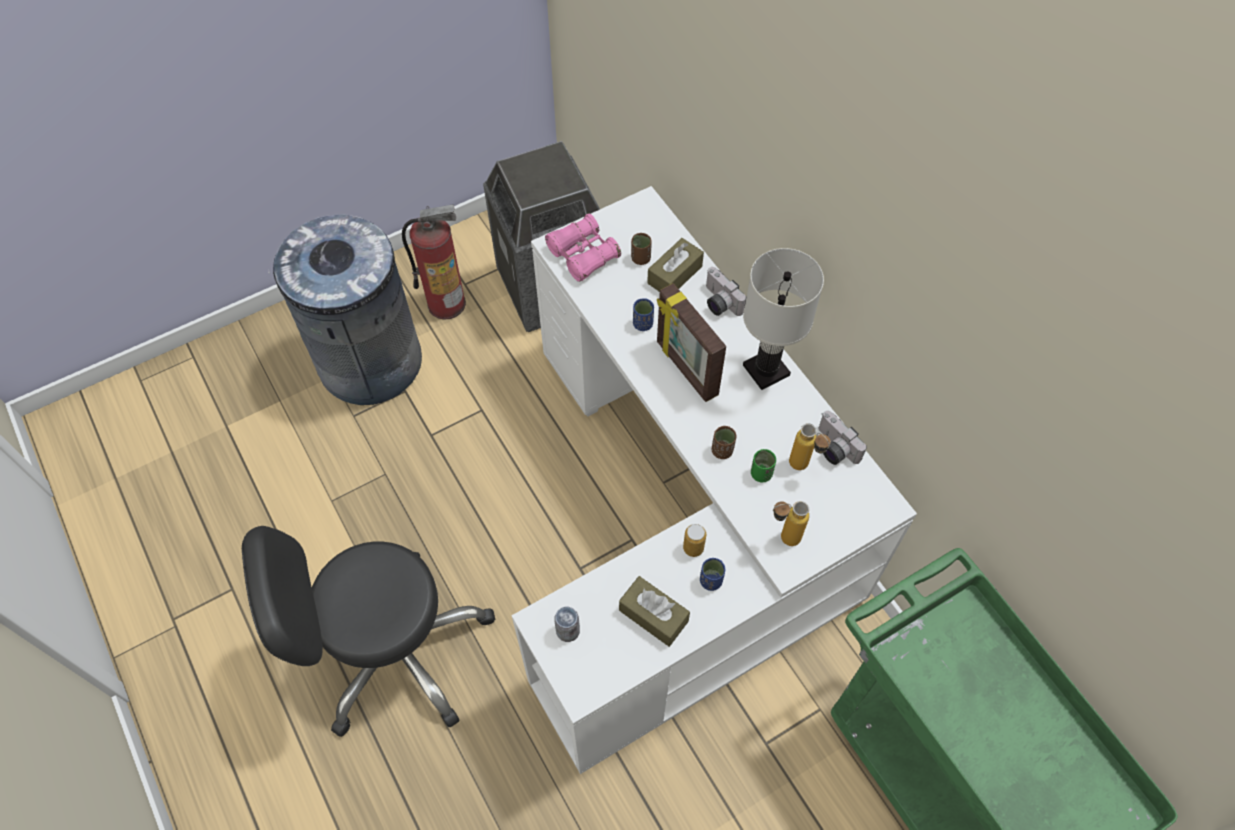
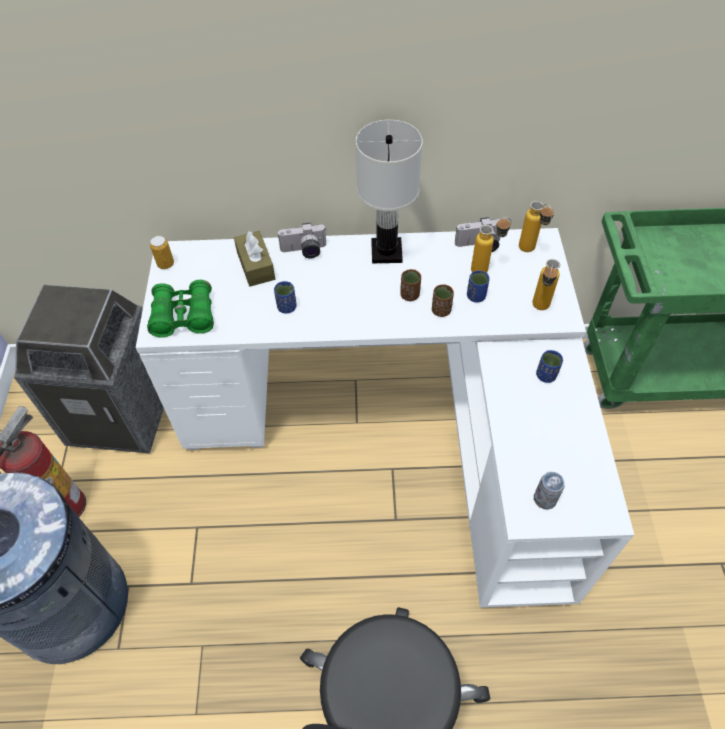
camera: 60 degrees left, 5 degrees down
pink binoculars [545,214,621,282] -> green binoculars [147,280,214,338]
brown tissue box [619,576,690,647] -> none
brown cup [631,233,652,265] -> brown cup moved to [400,269,421,301]
picture frame [657,283,726,402] -> none
can [683,524,706,557] -> can moved to [150,236,174,269]
green cup [751,449,776,483] -> blue cup [467,270,490,302]
none -> bottle [519,201,554,252]

